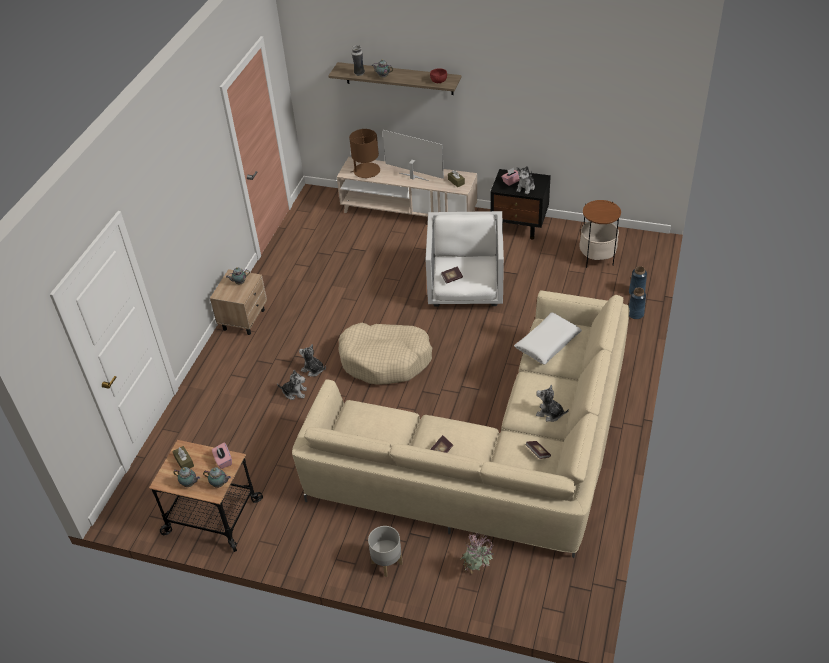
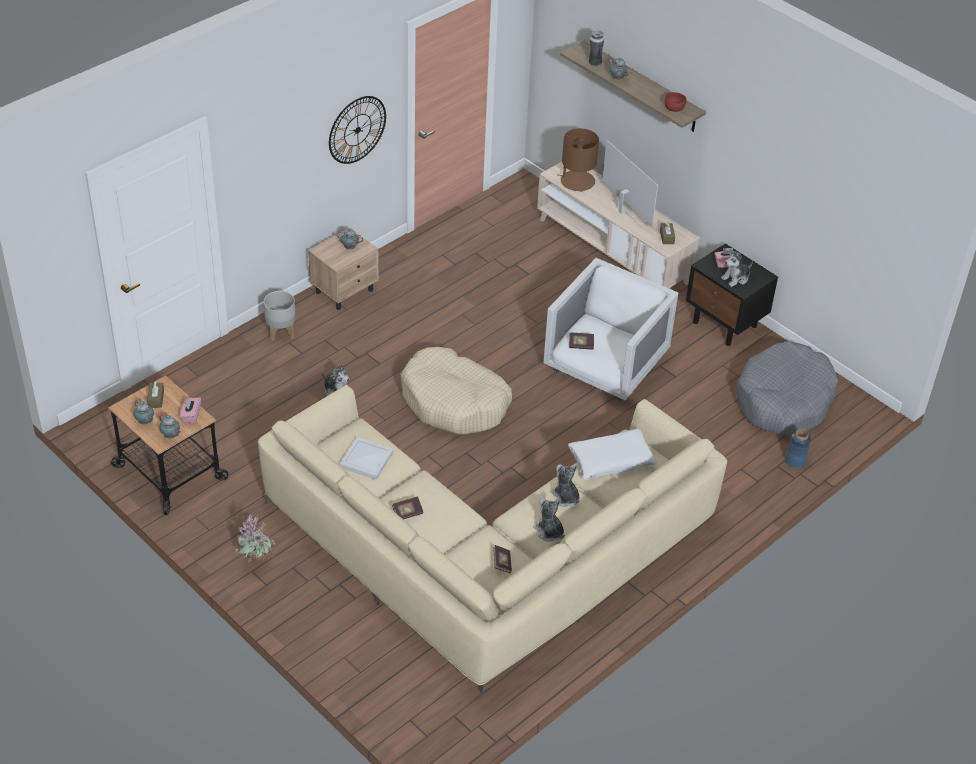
camera: 25 degrees right, 0 degrees up
plush toy [299,344,326,377] -> plush toy moved to [550,464,580,507]
grey planter [368,526,403,577] -> grey planter moved to [264,291,296,341]
potted plant [460,532,493,574] -> potted plant moved to [235,514,275,563]
side table [579,200,621,268] -> grey dog bed [736,341,838,436]
blue vase [629,288,646,319] -> none
none -> wall clock [329,96,386,164]
none -> white tray [339,437,394,480]

